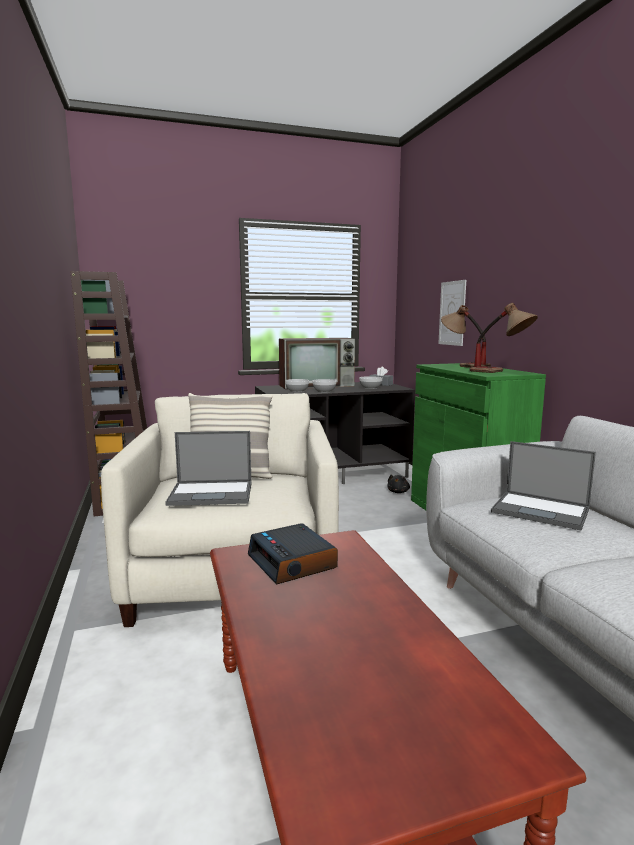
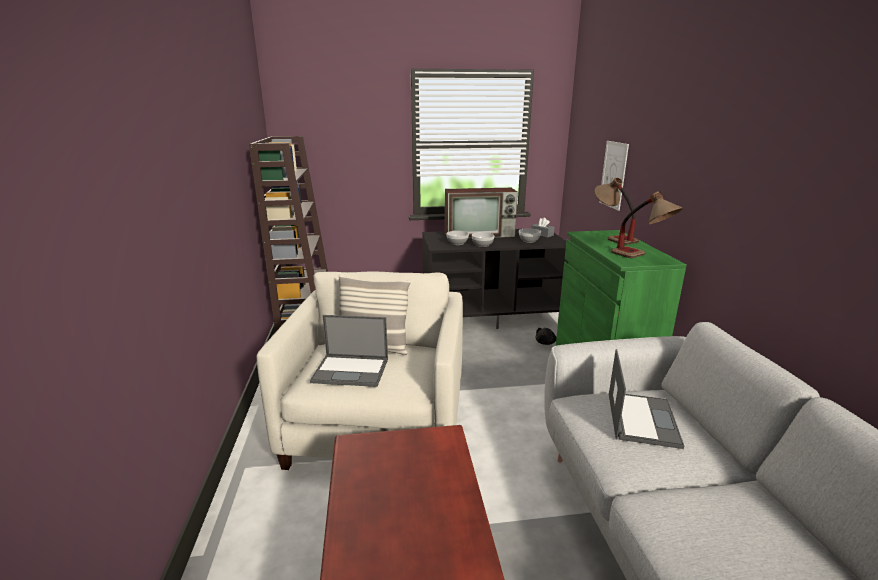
camera: 10 degrees right, 10 degrees up
alarm clock [248,523,338,585] -> none
laptop [491,441,596,531] -> laptop turned 120 degrees counterclockwise [609,349,684,449]

